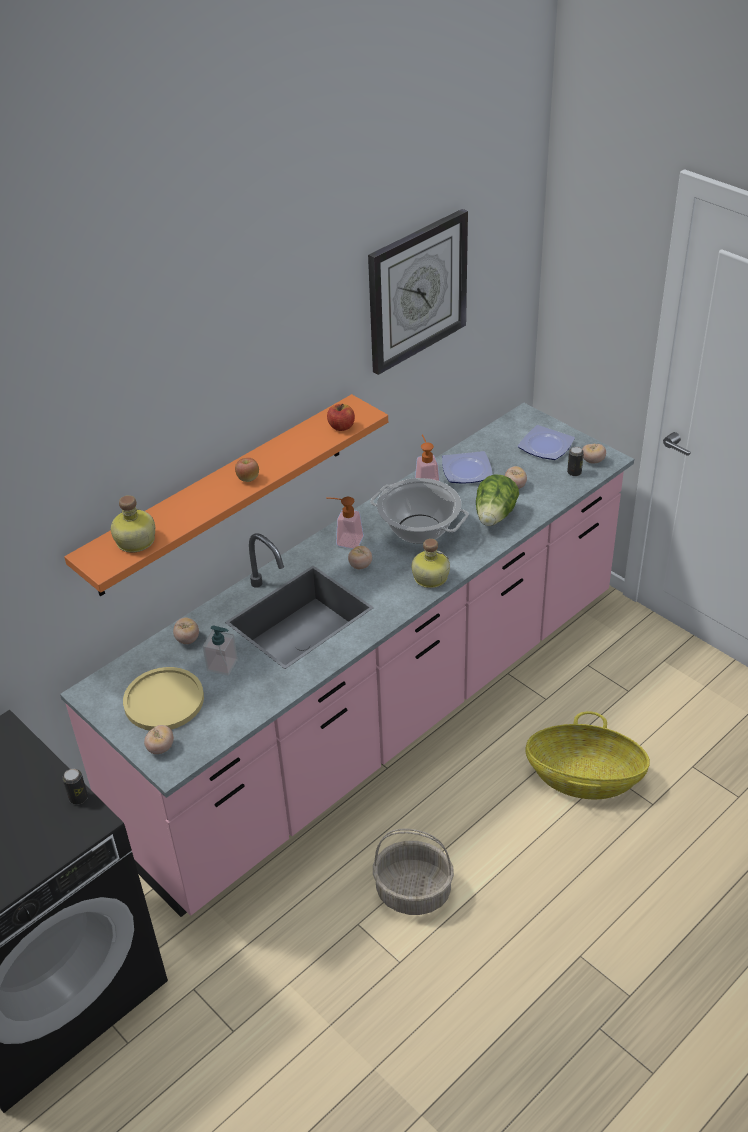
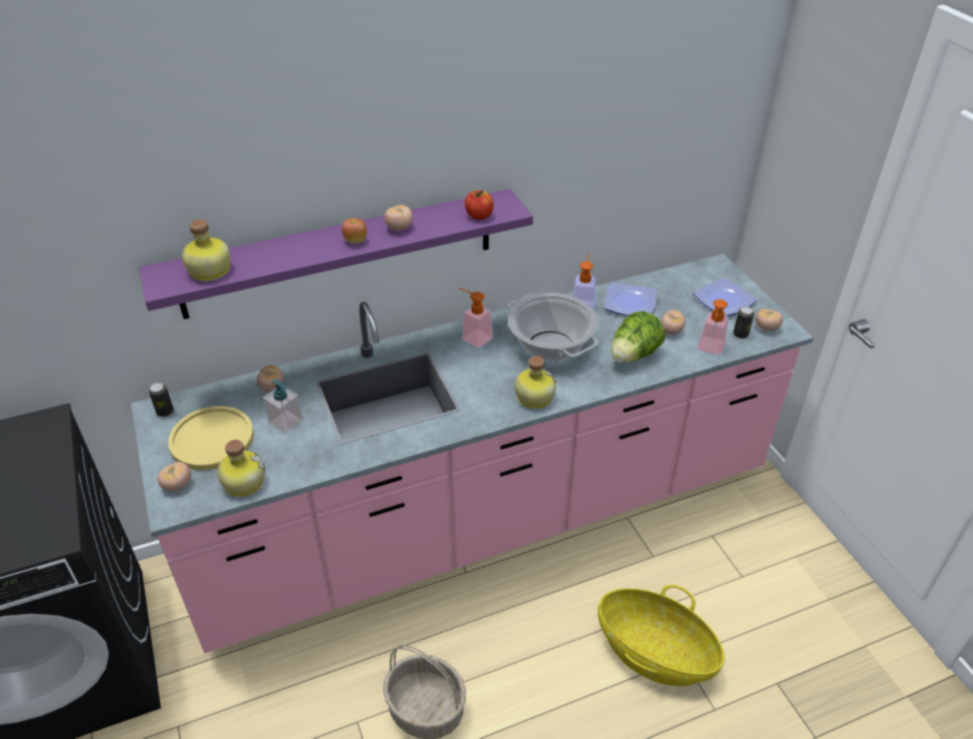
camera: 20 degrees right, 0 degrees up
can [62,769,88,805] -> can moved to [149,383,174,417]
orange shelf [64,394,388,596] -> purple shelf [139,189,533,319]
tomato [348,546,372,569] -> tomato moved to [384,205,413,231]
wall clock [368,209,468,375] -> none
none -> bottle [217,440,265,497]
none -> soap dispenser [697,299,728,355]

